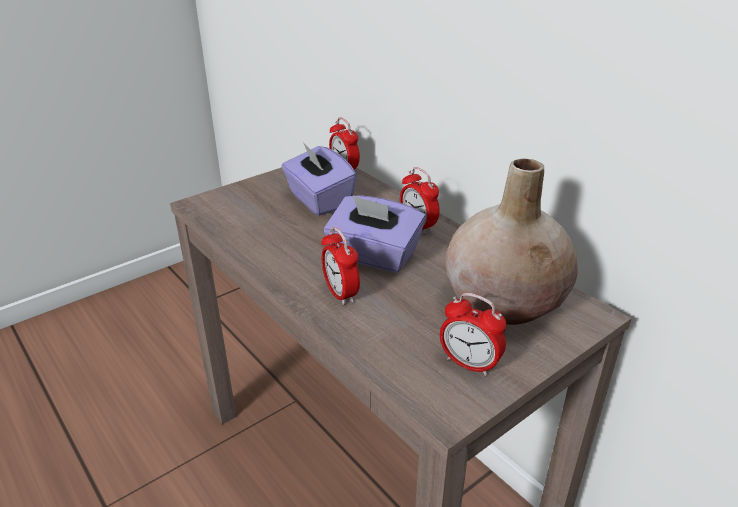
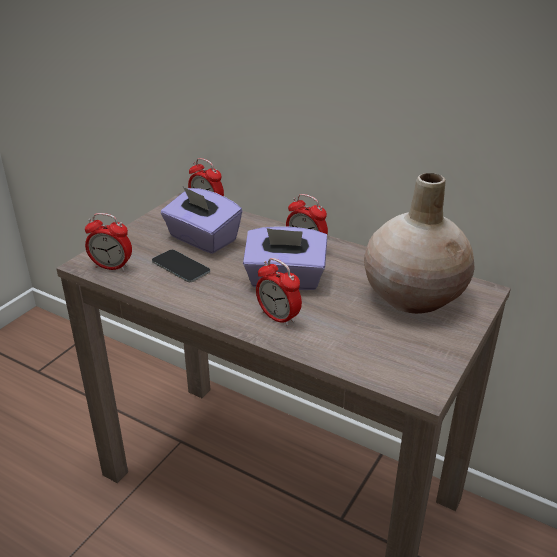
camera: 20 degrees left, 0 degrees up
alarm clock [440,293,507,376] -> alarm clock moved to [85,213,132,271]
none -> phone [152,250,210,282]

